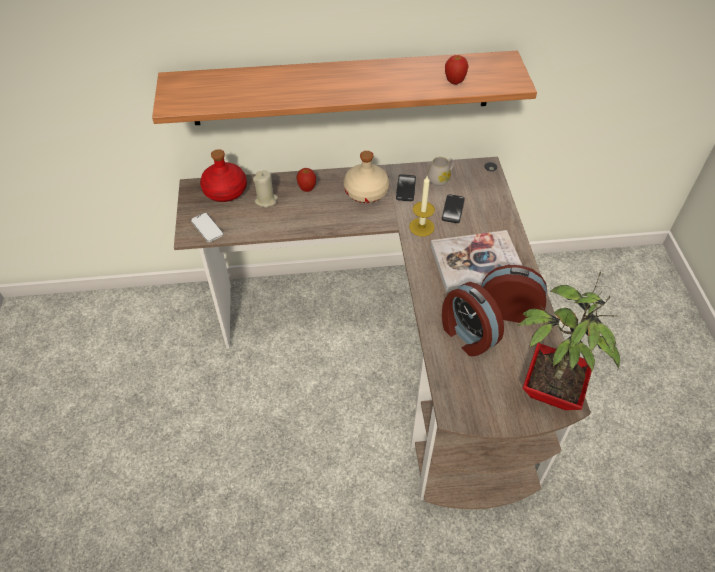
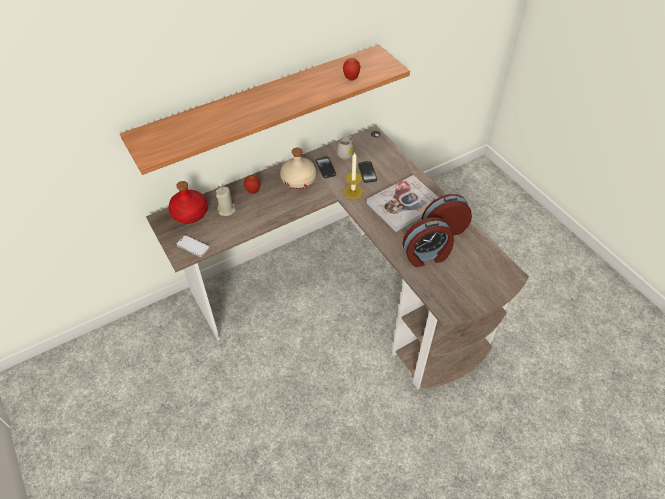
camera: 25 degrees left, 0 degrees up
alarm clock [442,282,504,356] -> alarm clock turned 45 degrees counterclockwise [402,217,454,267]
potted plant [518,271,620,410] -> none

